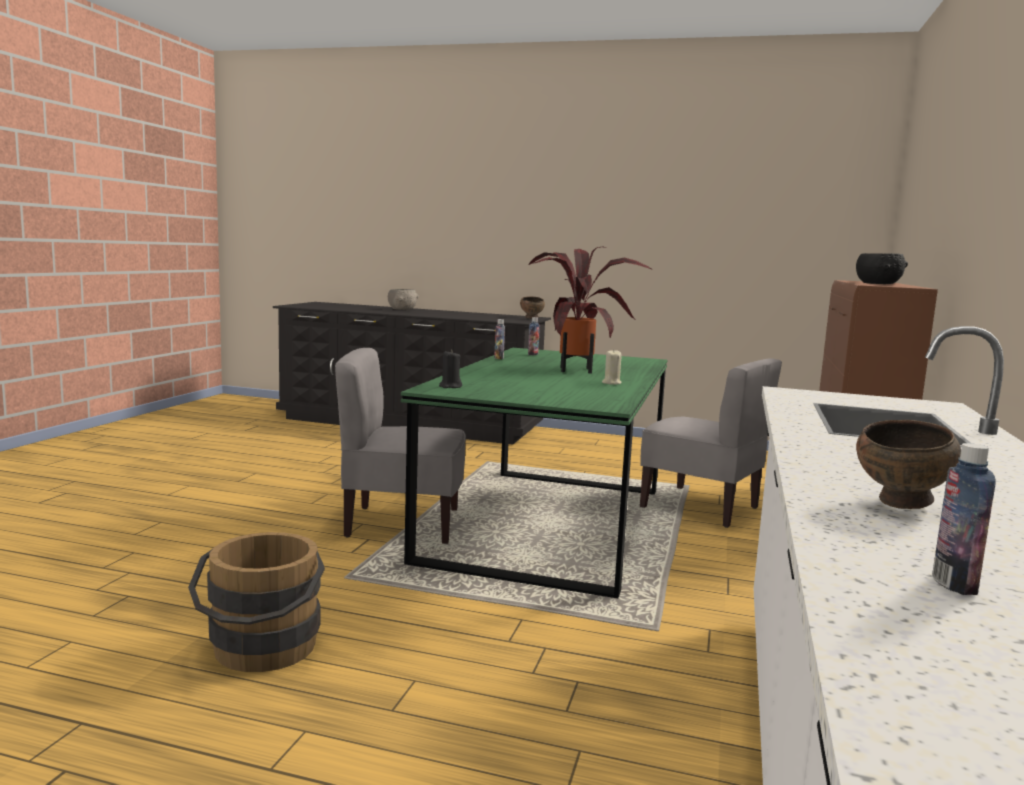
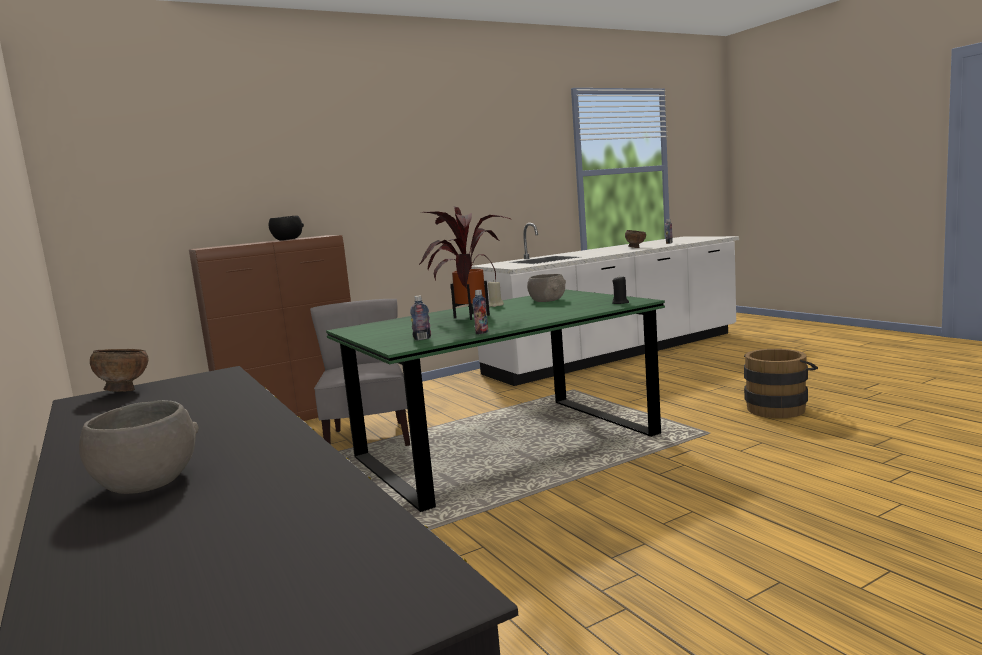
camera: 135 degrees left, 0 degrees up
grey chair [335,348,466,544] -> none
none -> grey bowl [527,274,566,302]

